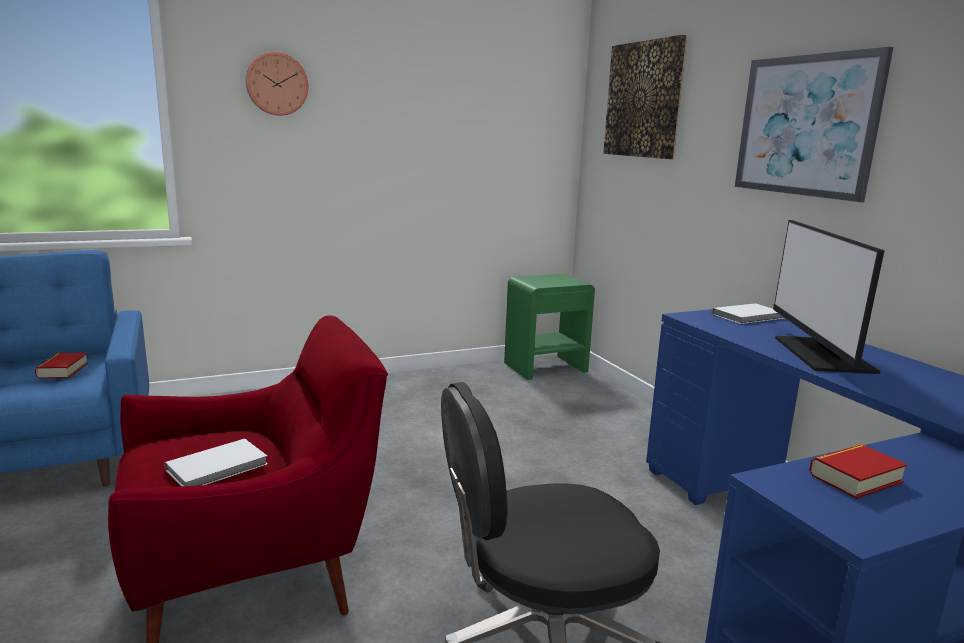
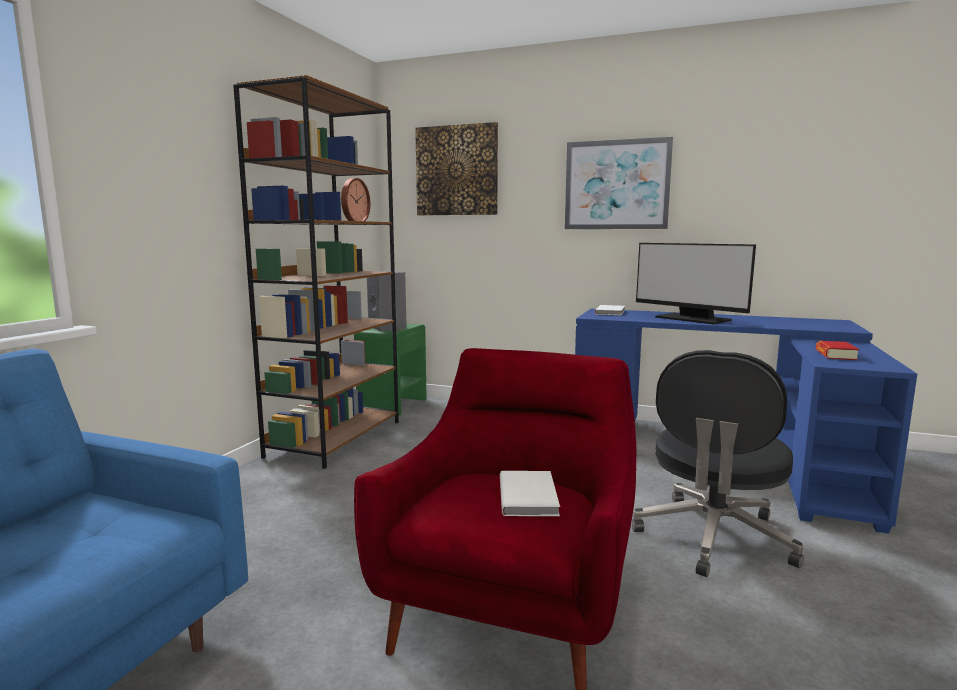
camera: 45 degrees left, 5 degrees down
book [35,353,88,379] -> none
wall clock [246,52,308,115] -> wall clock moved to [341,178,370,221]
none -> brown bookcase [233,75,399,469]
none -> grey speaker [367,271,407,331]

